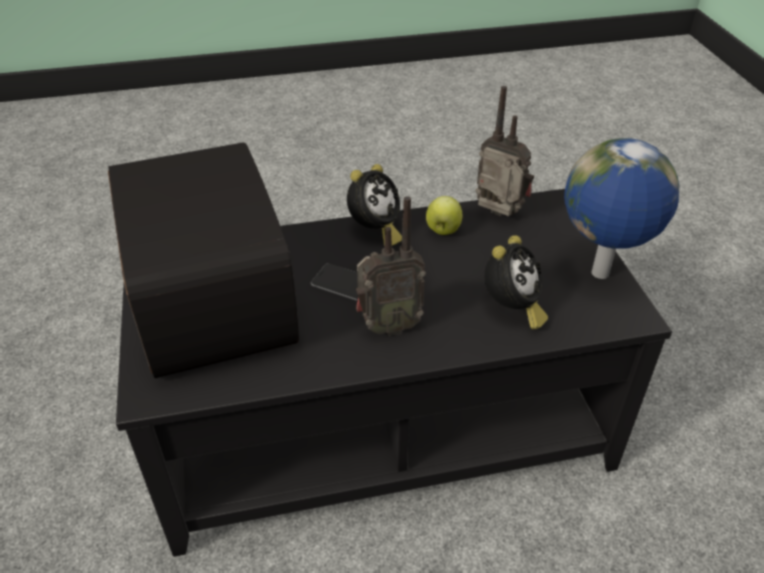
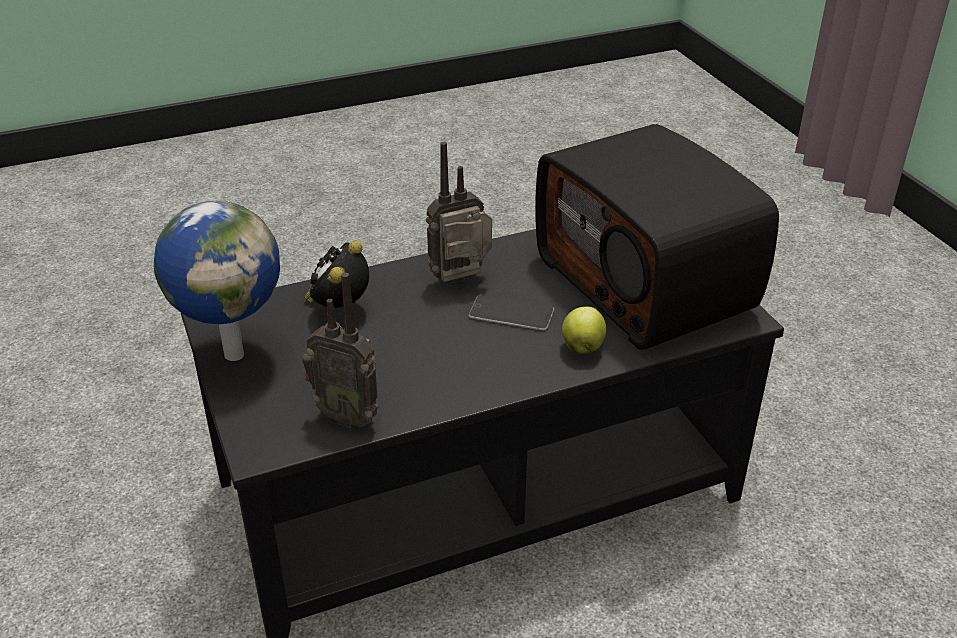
camera: 170 degrees right, 5 degrees down
alarm clock [347,164,402,246] -> none
apple [426,196,462,235] -> apple moved to [562,307,606,354]

